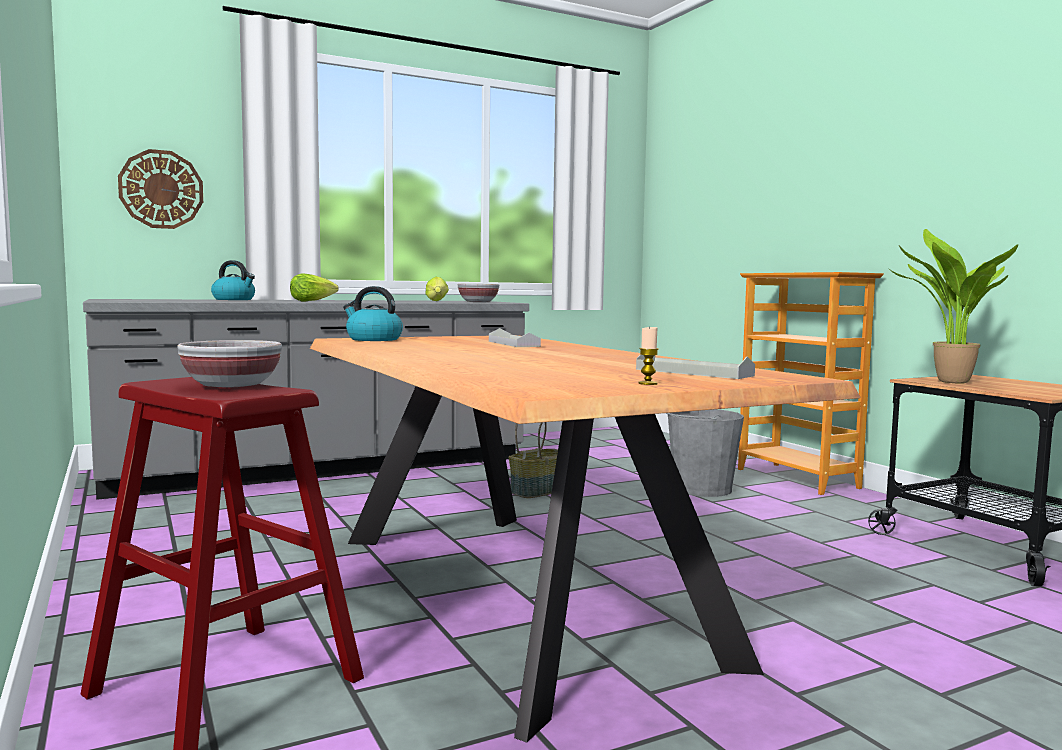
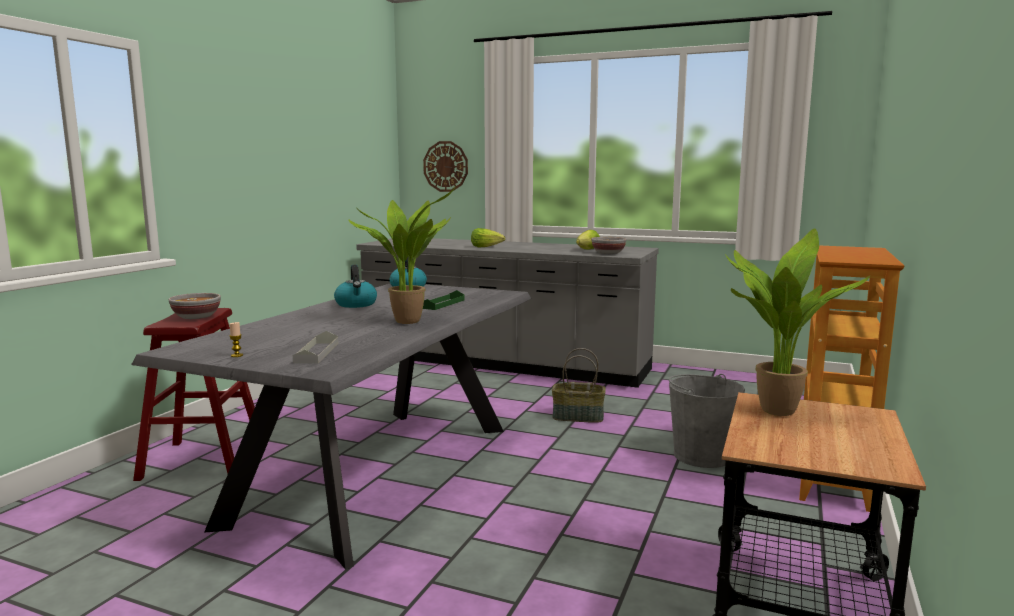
camera: 50 degrees right, 5 degrees up
kettle [211,260,255,300] -> kettle moved to [334,265,377,308]
brown dining table [310,335,861,743] -> grey dining table [131,284,531,570]
grey tray [489,328,541,347] -> green tray [423,290,465,310]
none -> potted plant [348,185,457,324]

